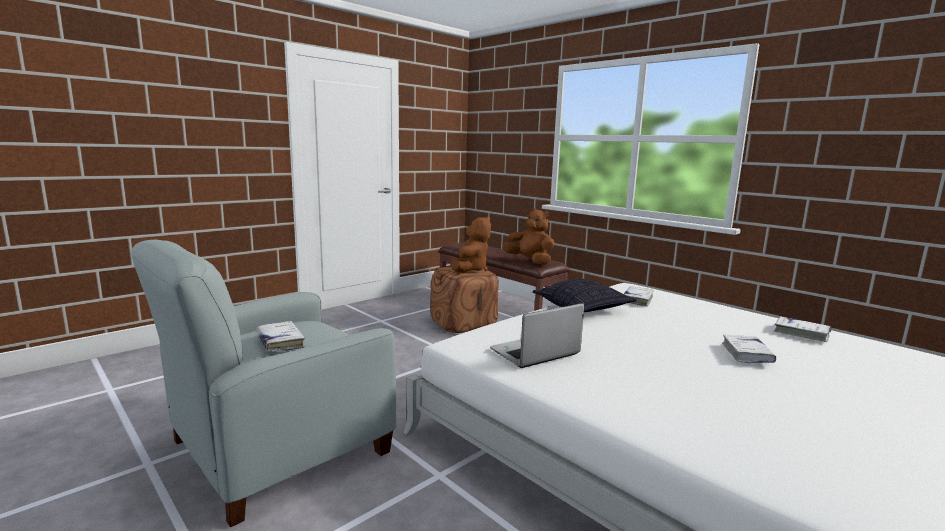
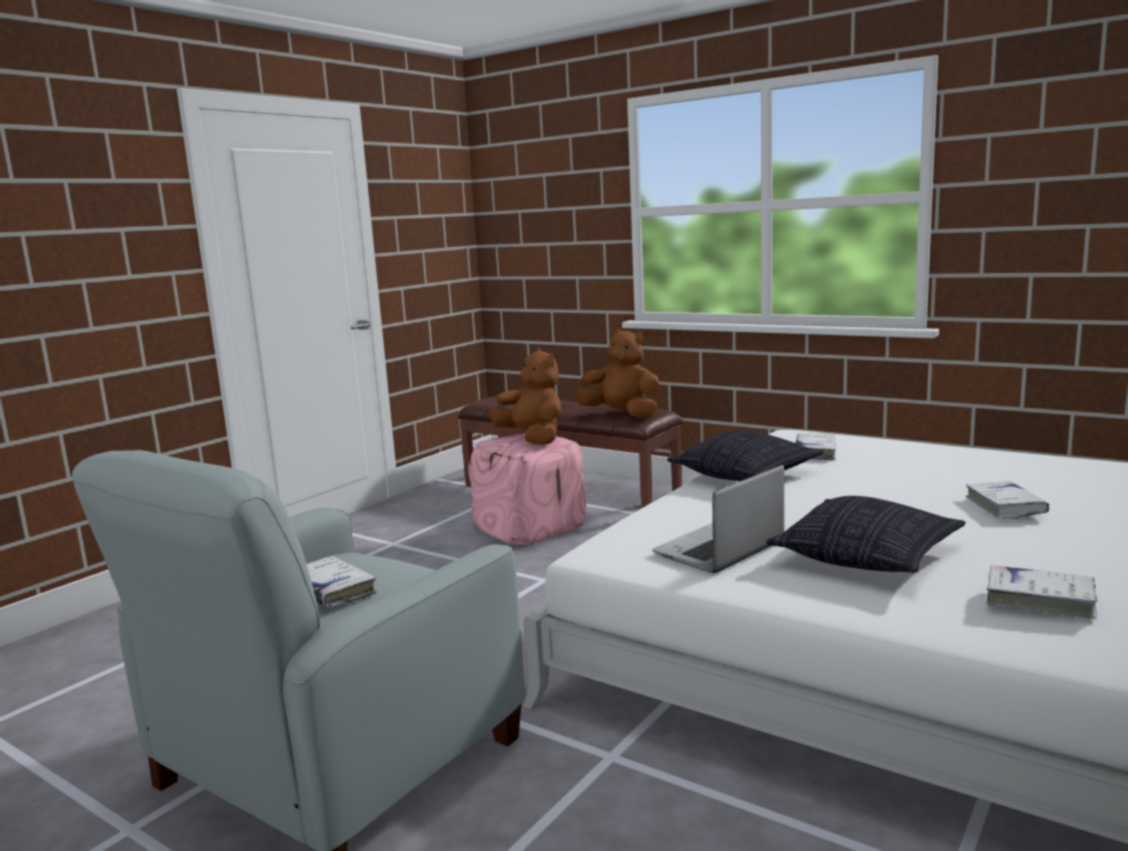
camera: 10 degrees left, 0 degrees up
brown ottoman [430,266,499,333] -> pink ottoman [468,433,586,545]
brown plush toy [451,216,491,273] -> brown plush toy turned 45 degrees counterclockwise [489,348,561,445]
white book [774,316,831,342] -> white book moved to [986,565,1098,619]
none -> pillow [766,496,966,573]

